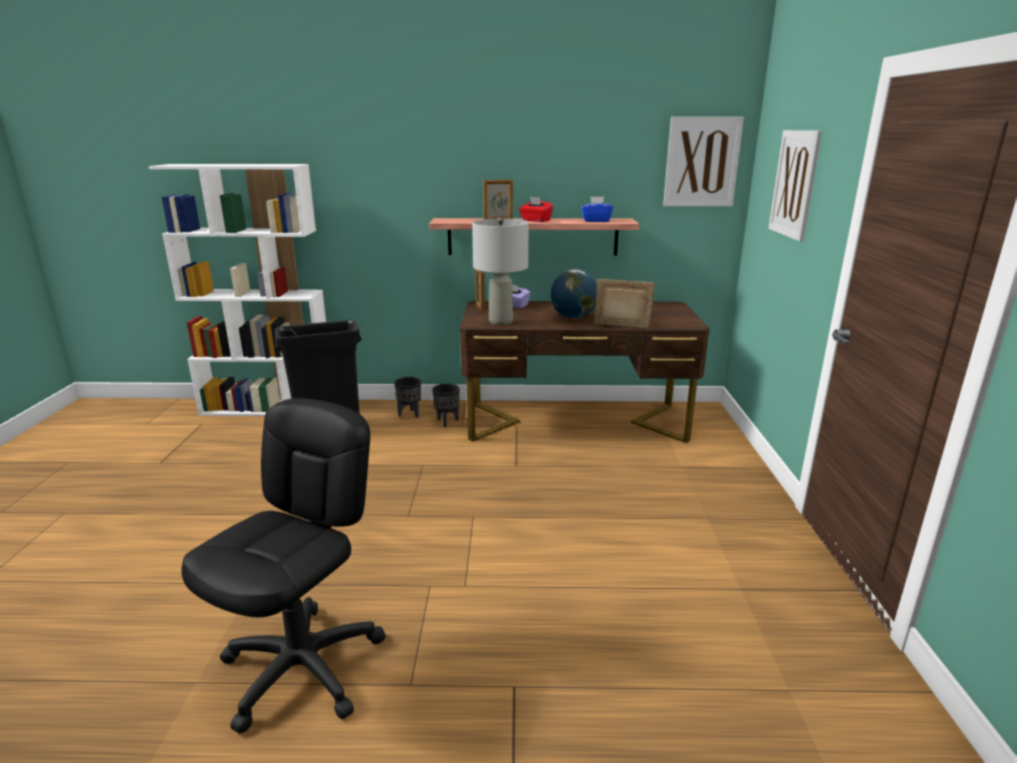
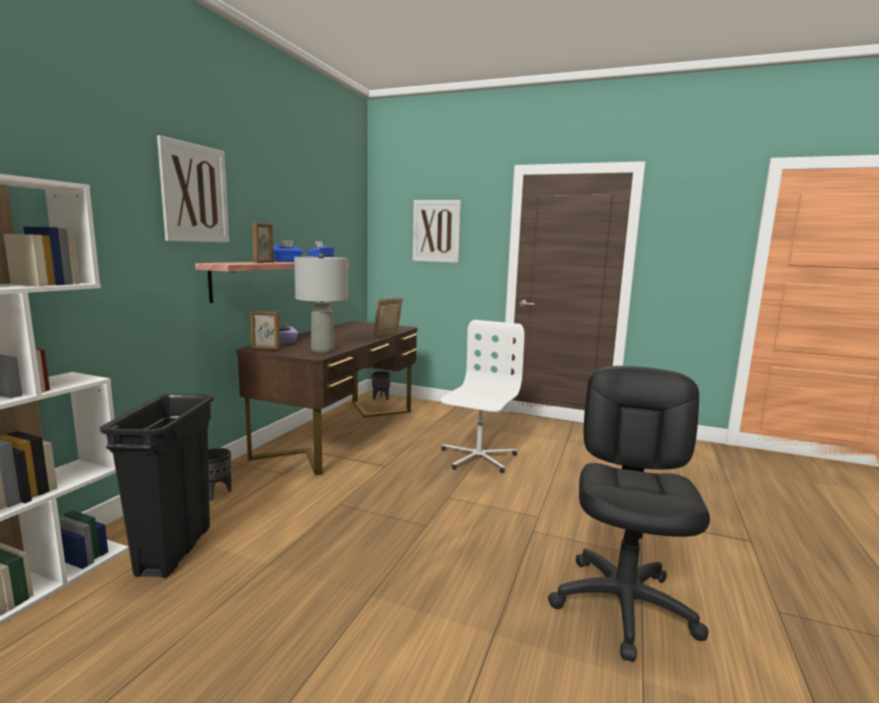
camera: 70 degrees left, 10 degrees down
black office chair [181,398,386,734] -> black office chair turned 60 degrees clockwise [548,366,710,662]
black planter [432,383,460,427] -> black planter moved to [372,371,391,400]
red tissue box [519,196,553,222] -> blue tissue box [273,240,303,262]
globe [550,269,597,319] -> none
picture [663,117,744,207] -> picture moved to [157,135,229,243]
none -> white office chair [441,320,525,473]

